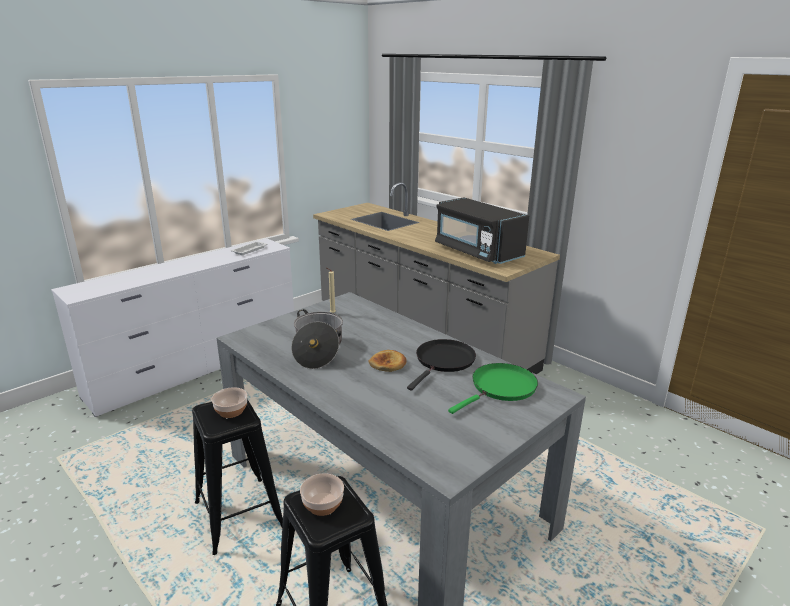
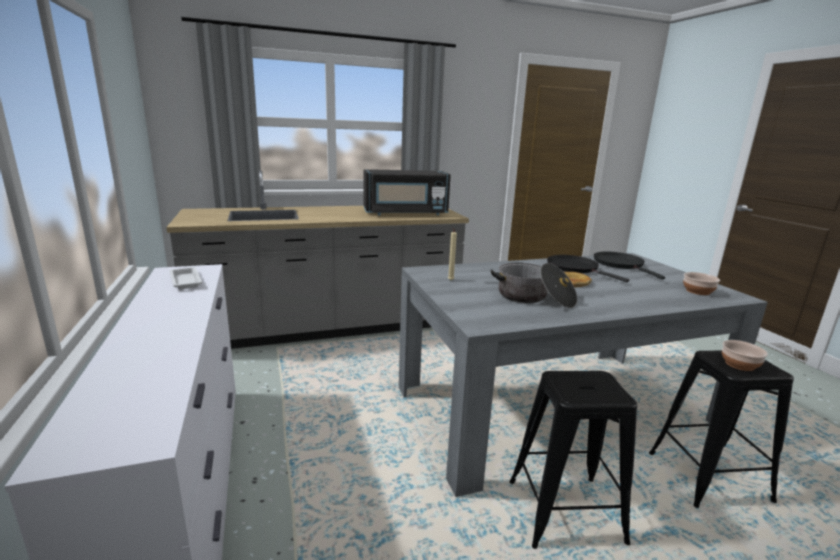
camera: 65 degrees left, 5 degrees down
bowl [211,387,248,418] -> bowl moved to [683,272,720,295]
green frying pan [448,363,538,414] -> black frying pan [594,252,665,279]

